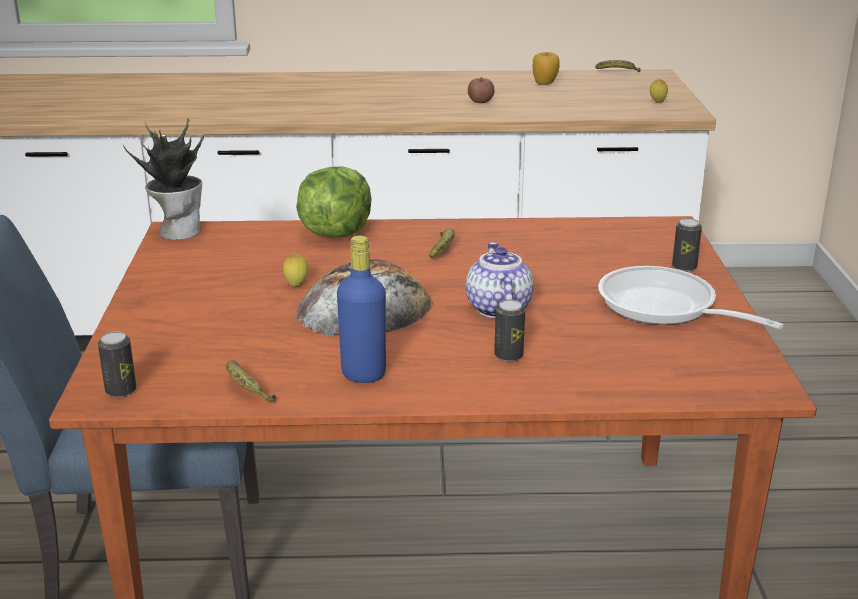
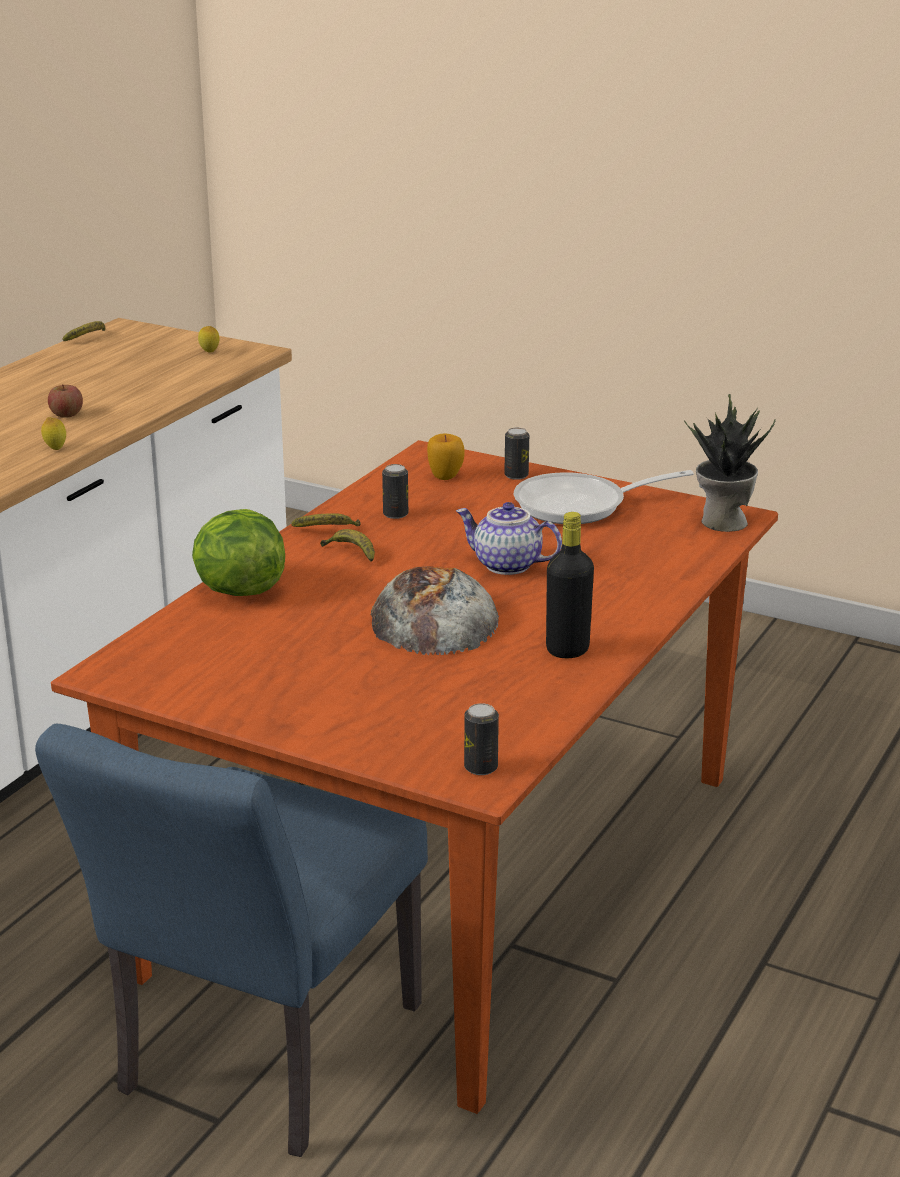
camera: 60 degrees left, 0 degrees up
potted plant [123,119,204,240] -> potted plant moved to [684,394,776,532]
banana [226,360,276,403] -> banana moved to [291,513,361,527]
lemon [283,252,308,287] -> lemon moved to [41,417,66,450]
blue bottle [337,236,386,383] -> black bottle [546,512,594,658]
can [494,299,525,362] -> can moved to [382,464,408,519]
apple [532,52,560,85] -> apple moved to [427,433,464,480]

